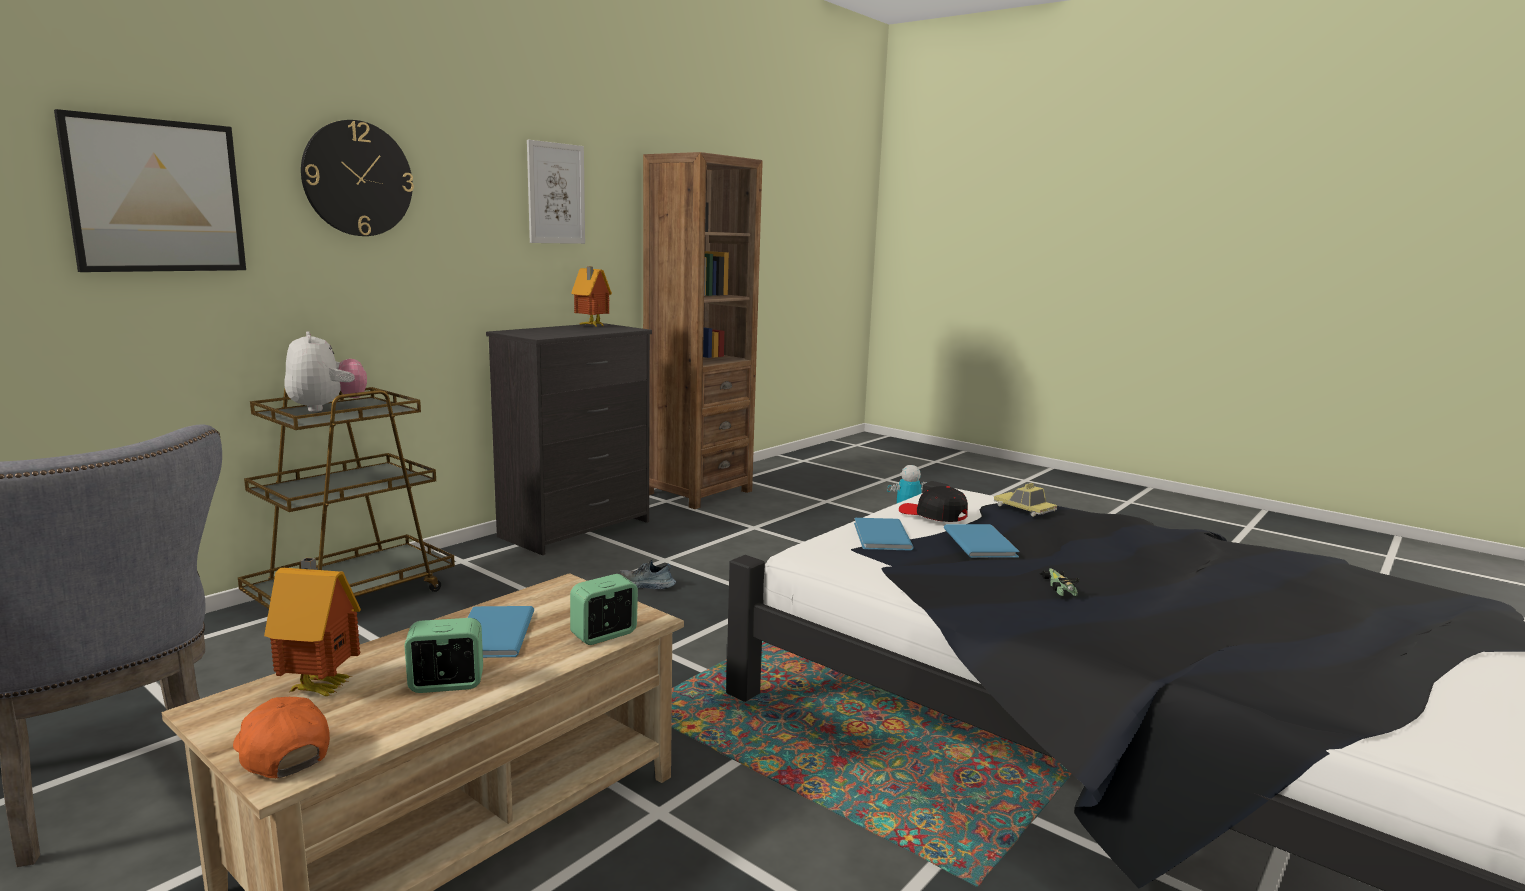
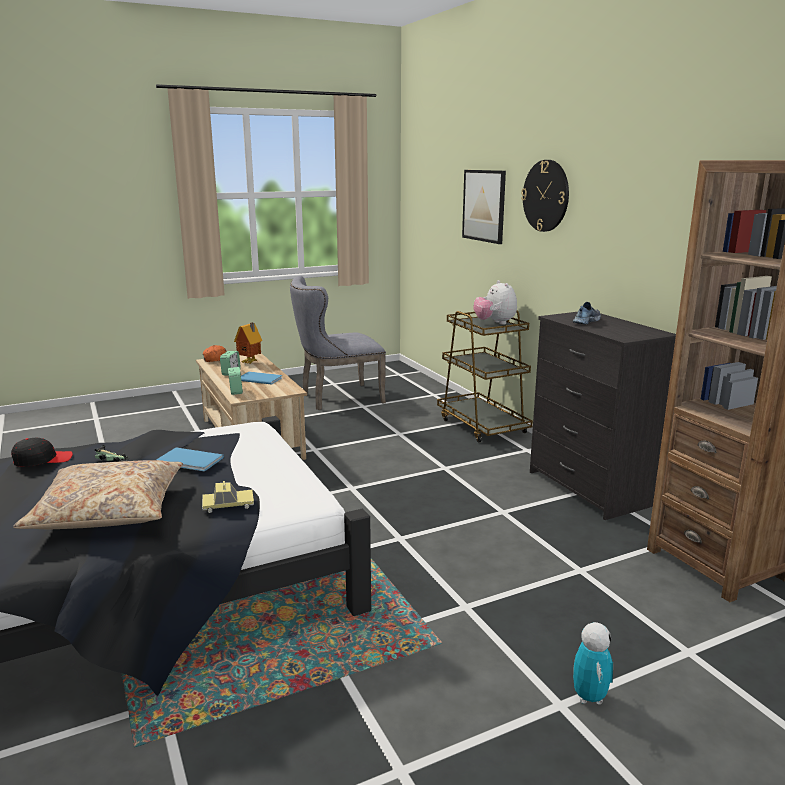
camera: 115 degrees right, 5 degrees up
plush toy [284,331,367,412] -> plush toy turned 75 degrees clockwise [473,280,517,325]
picture [527,140,585,244] -> none
toy house [571,267,612,328] -> none
shoe [619,560,676,589] -> shoe moved to [573,302,601,324]
blue book [854,518,914,551] -> none
black cap [899,486,968,522] -> black cap moved to [11,438,73,467]
none -> beige pillow [13,460,183,529]

